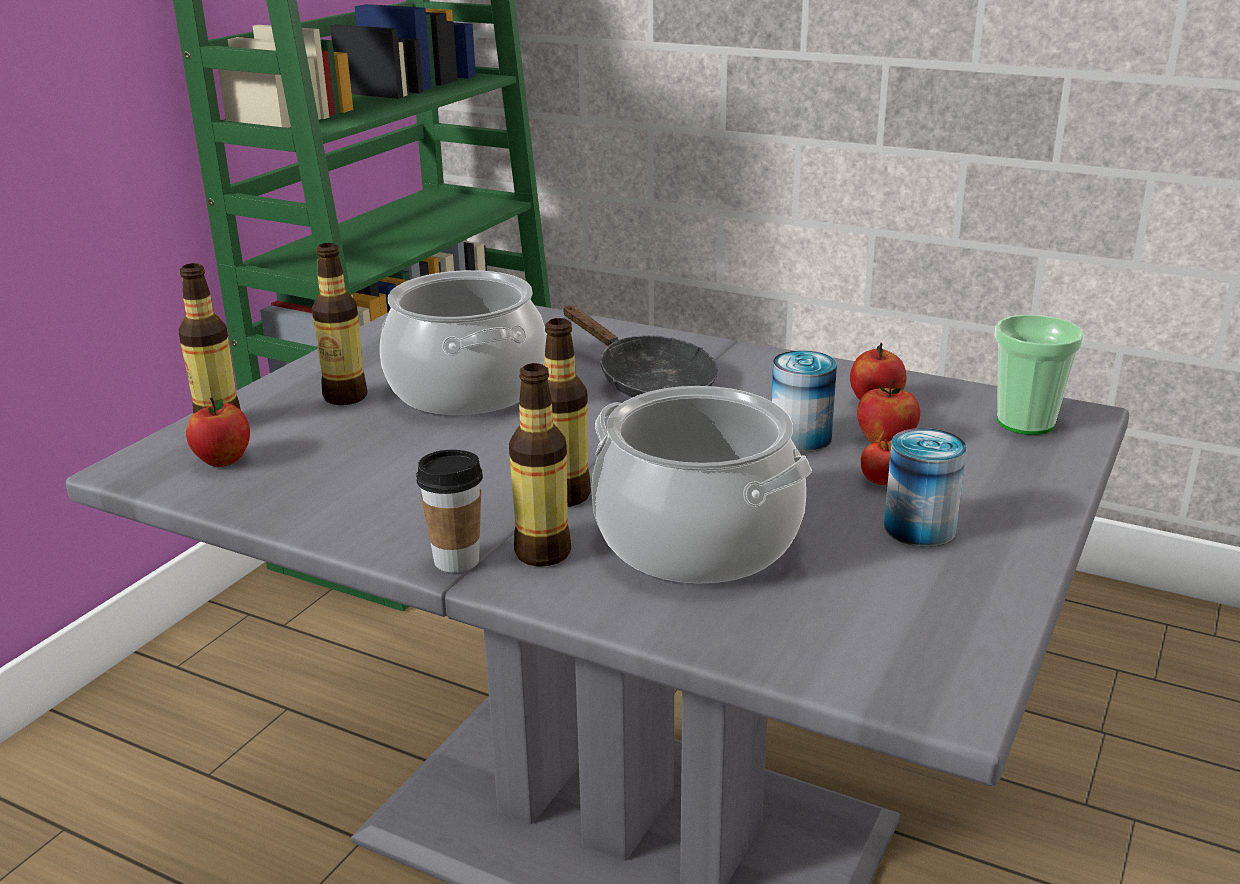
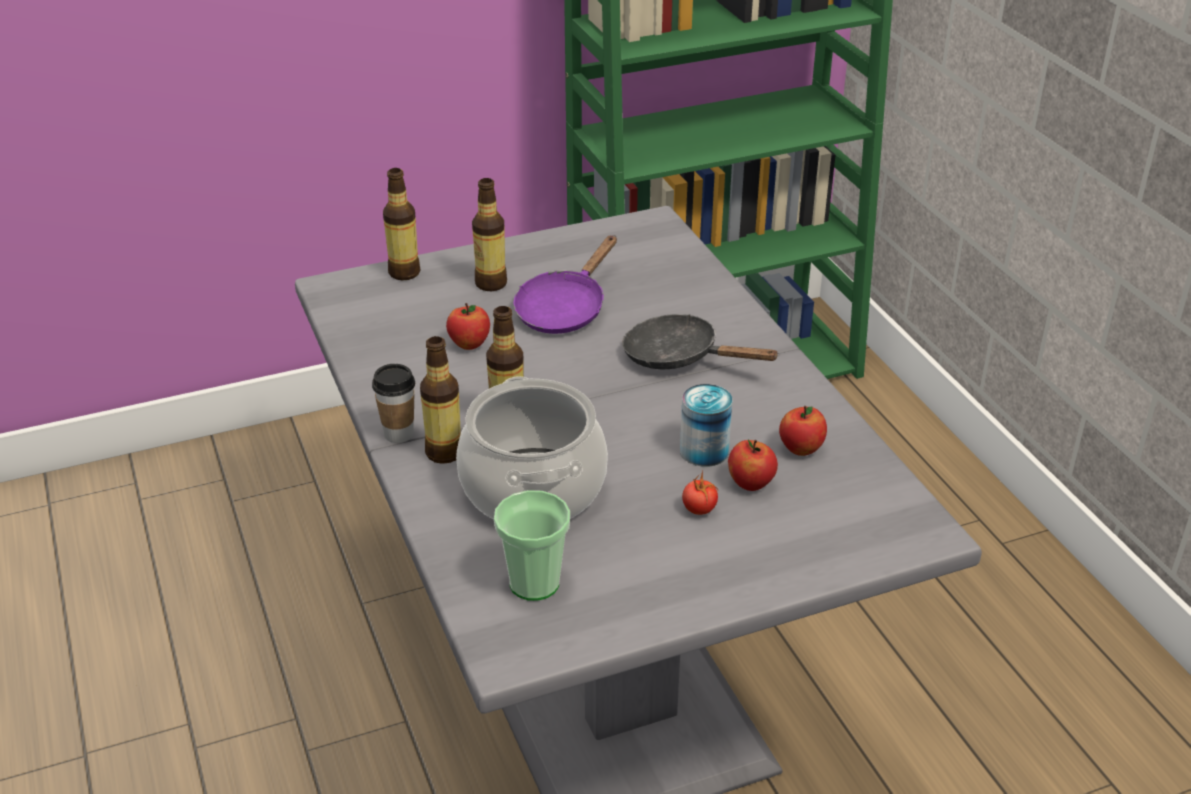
camera: 40 degrees right, 10 degrees up
apple [186,397,250,467] -> apple moved to [446,303,490,350]
cooking pot [380,270,547,415] -> purple frying pan [513,235,617,334]
black frying pan [563,306,718,397] -> black frying pan turned 120 degrees clockwise [622,314,780,369]
can [884,428,967,547] -> none
cup [994,315,1084,435] -> cup moved to [494,490,570,601]

